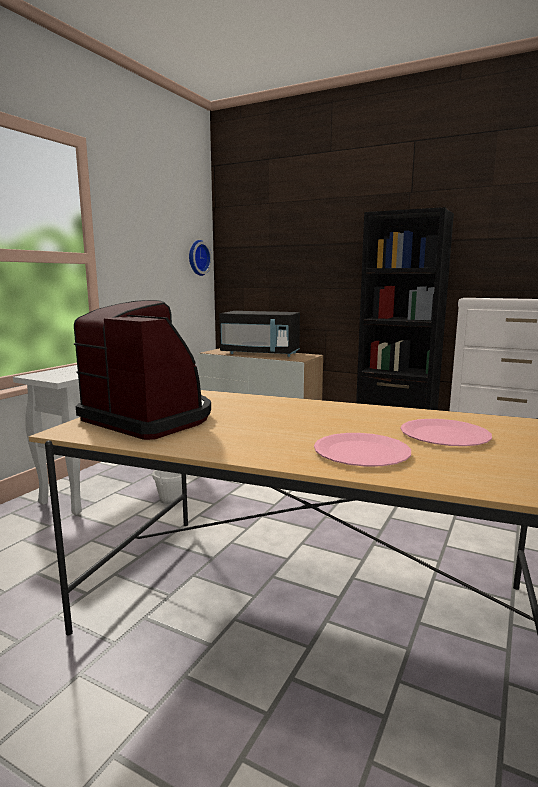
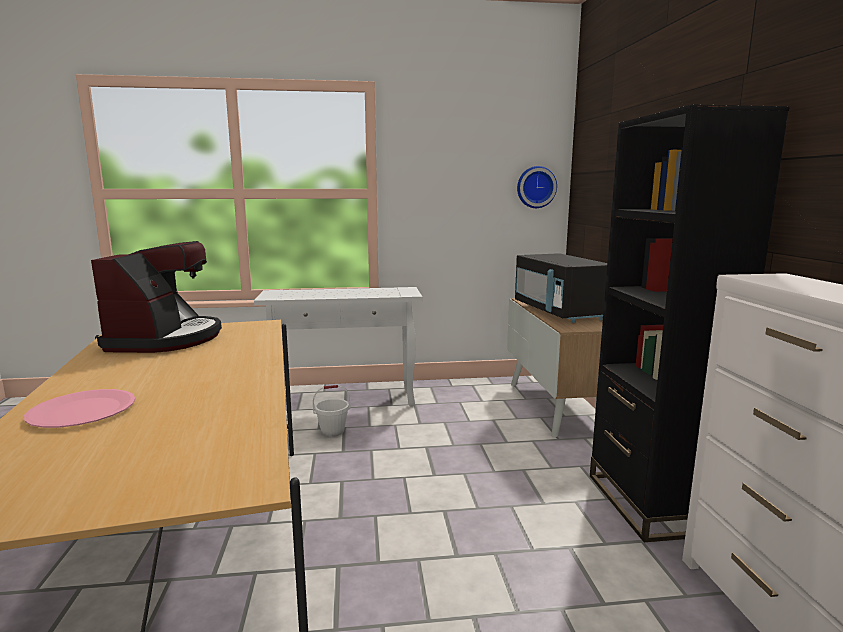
camera: 55 degrees right, 0 degrees up
pink plate [401,419,492,446] -> none

